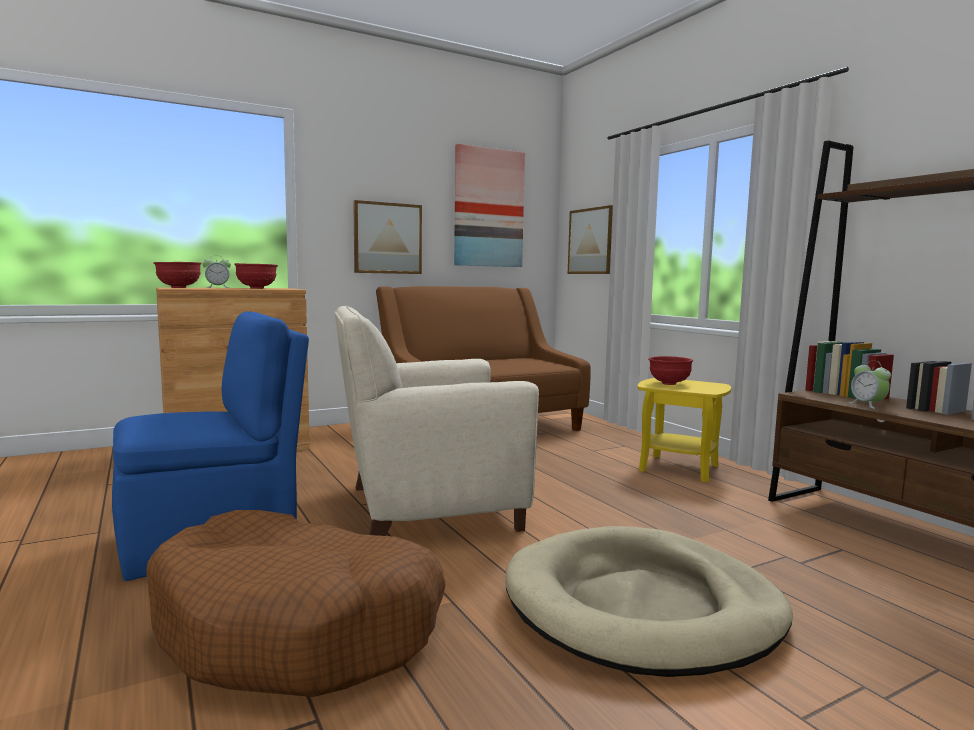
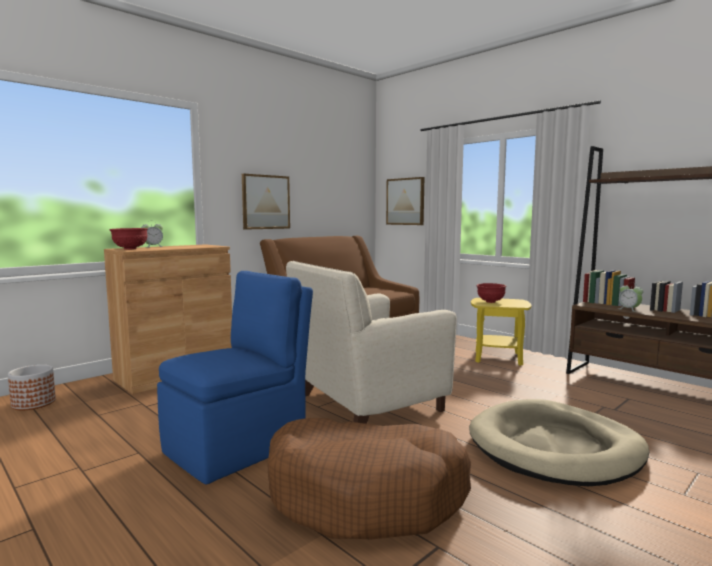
camera: 15 degrees left, 0 degrees up
red bowl [234,263,278,289] -> none
picture [454,144,525,267] -> none
none -> planter [8,365,56,410]

